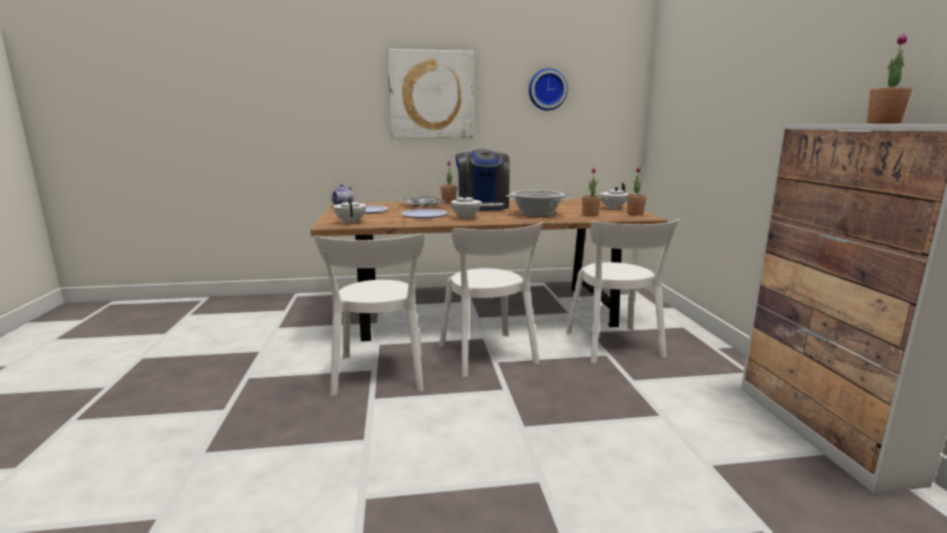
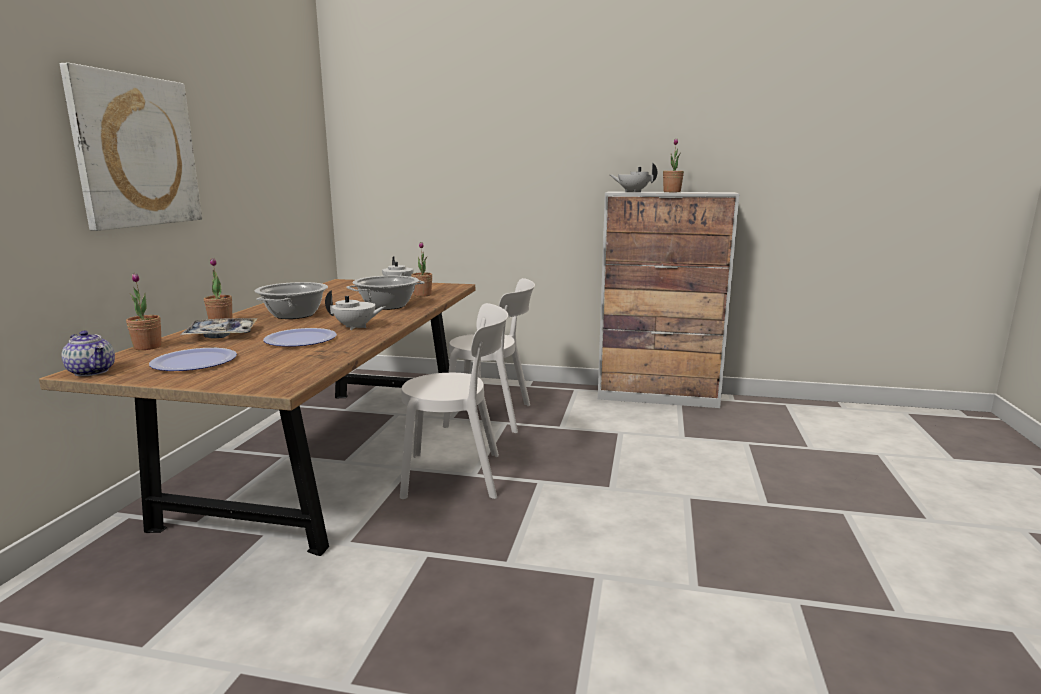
camera: 70 degrees left, 0 degrees up
white chair [315,233,425,396] -> none
white teapot [333,196,366,224] -> white teapot moved to [610,163,657,192]
coffee machine [455,149,510,211] -> cooking pot [255,282,328,319]
wall clock [529,68,568,111] -> none
potted plant [627,167,647,216] -> potted plant moved to [126,273,162,350]

